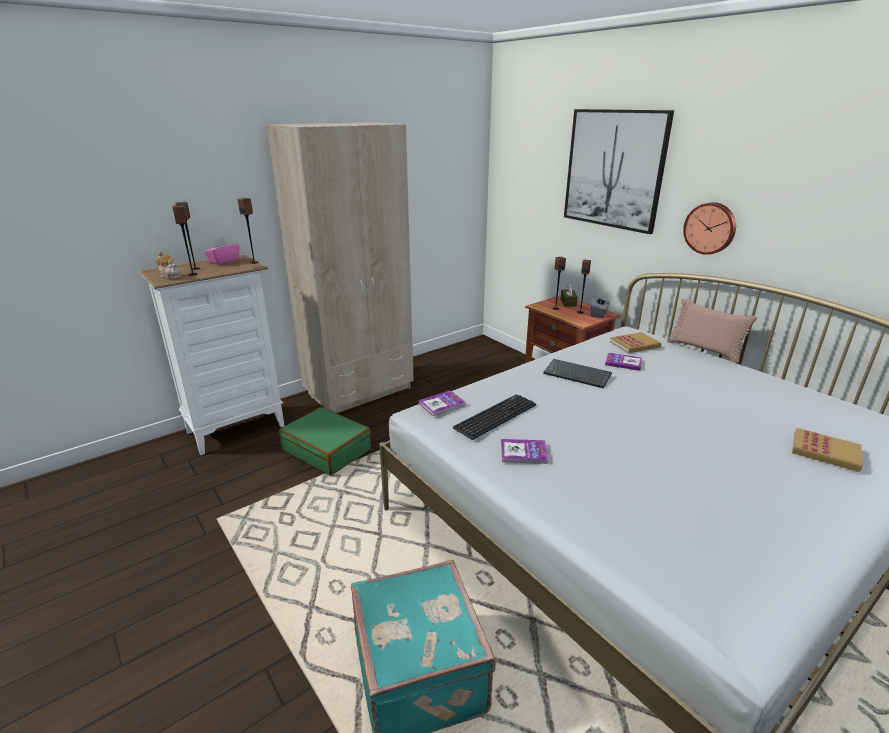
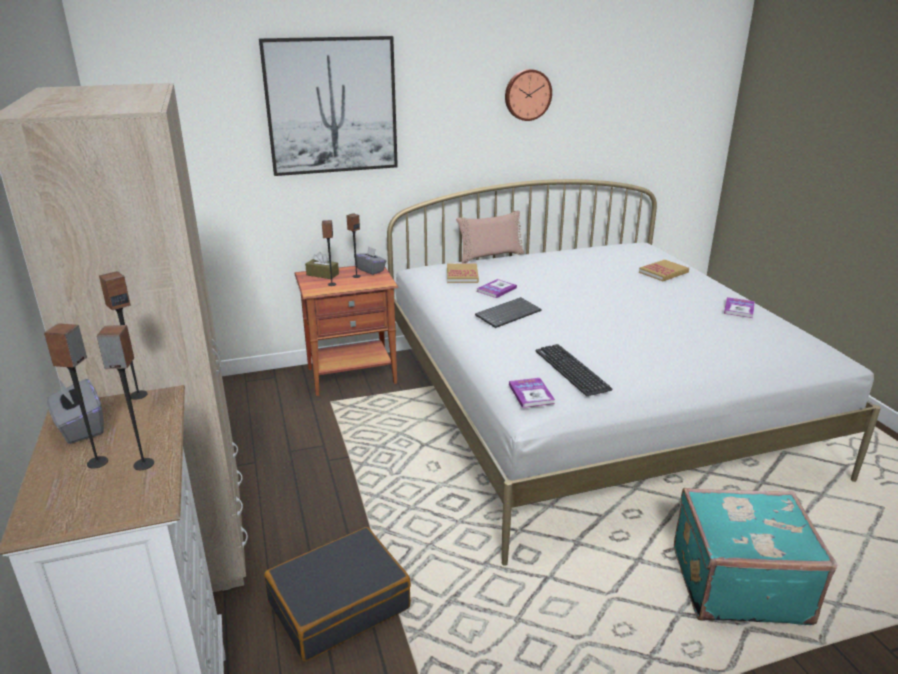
camera: 70 degrees left, 0 degrees up
teapot [156,251,181,279] -> none
pink tissue box [204,237,240,265] -> grey tissue box [47,379,104,444]
green suitcase [279,407,371,476] -> black suitcase [264,527,411,661]
book [501,439,549,464] -> book moved to [724,297,755,318]
wall clock [683,202,736,255] -> wall clock moved to [505,69,552,121]

